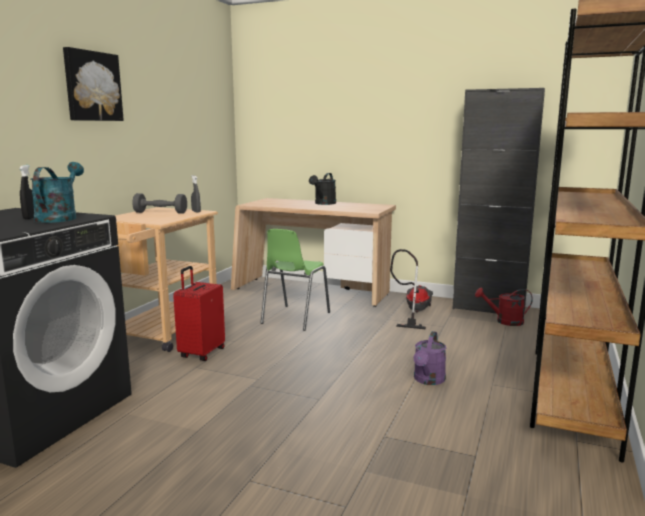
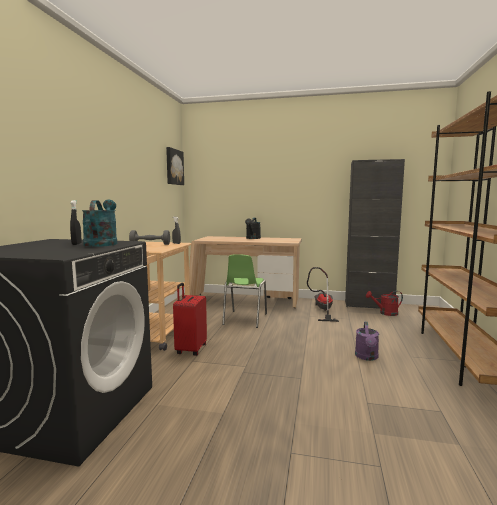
camera: 10 degrees left, 5 degrees down
picture [63,47,124,121] -> picture moved to [166,147,184,185]

